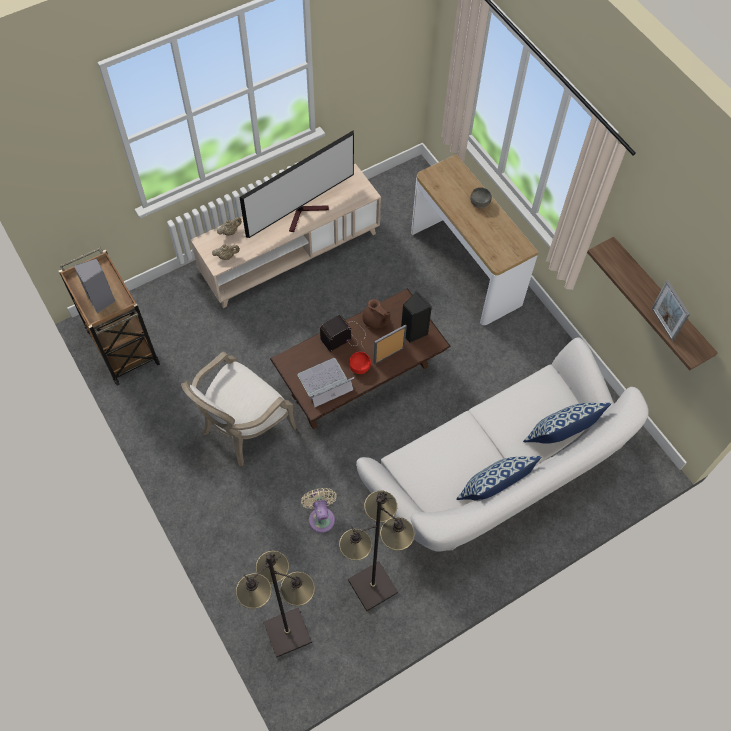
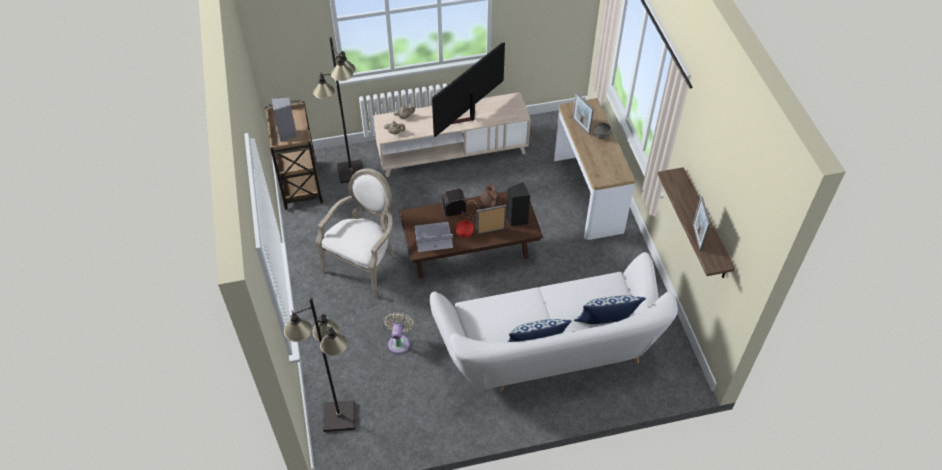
camera: 20 degrees right, 10 degrees down
armchair [181,351,297,467] -> armchair turned 150 degrees clockwise [315,168,396,298]
television [239,130,354,238] -> television turned 150 degrees clockwise [432,43,505,137]
black floor lamp [339,491,415,611] -> black floor lamp moved to [313,37,363,184]
none -> picture frame [572,92,594,135]

